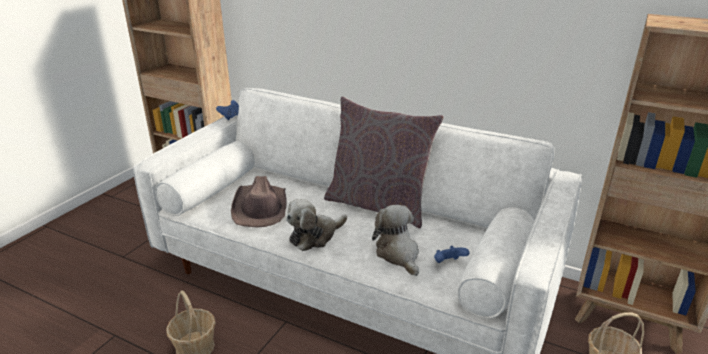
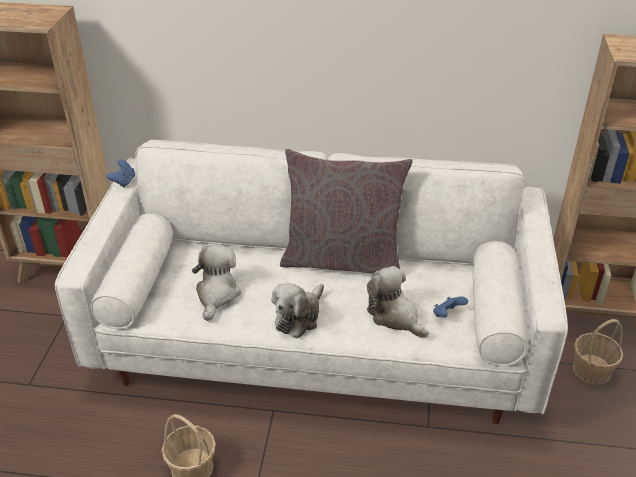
camera: 20 degrees left, 10 degrees up
brown hat [231,176,287,227] -> plush toy [192,245,241,321]

